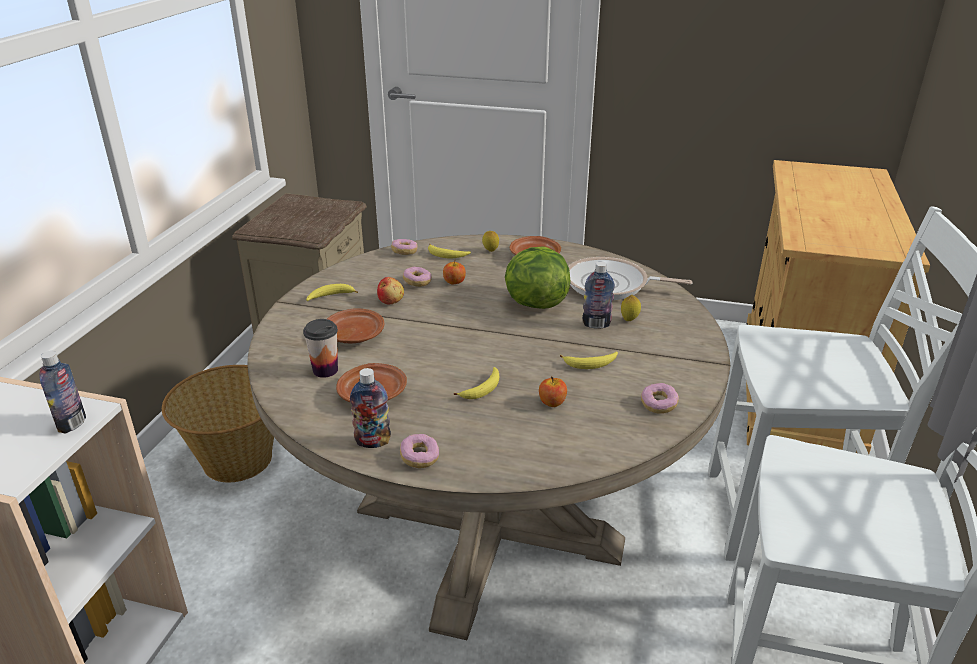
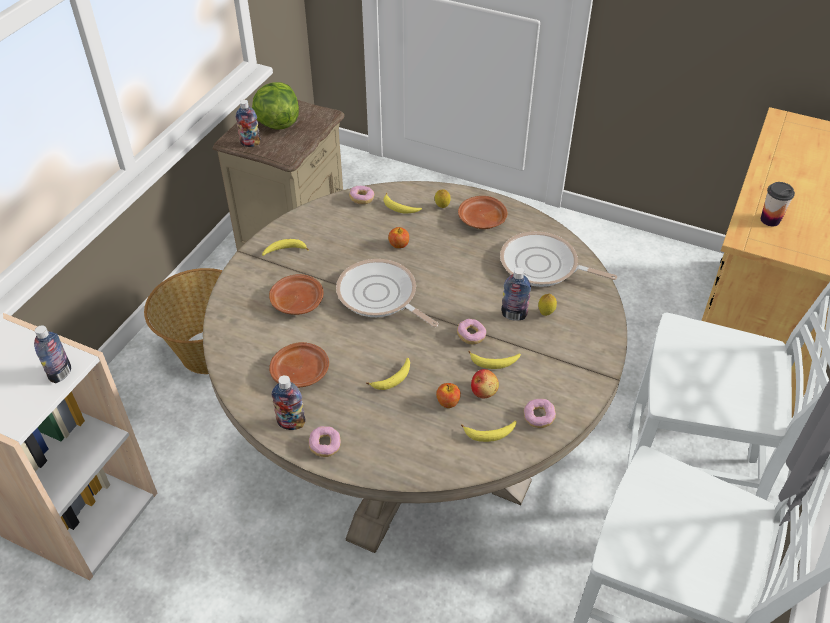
camera: 10 degrees right, 15 degrees up
cup [303,319,338,378] -> cup moved to [760,182,795,226]
apple [377,277,404,304] -> apple moved to [471,369,499,398]
donut [403,267,432,287] -> donut moved to [457,319,486,345]
lettuce [505,246,571,309] -> lettuce moved to [252,82,299,130]
none -> bottle [235,100,261,147]
none -> frying pan [336,259,438,327]
none -> banana [461,421,517,442]

